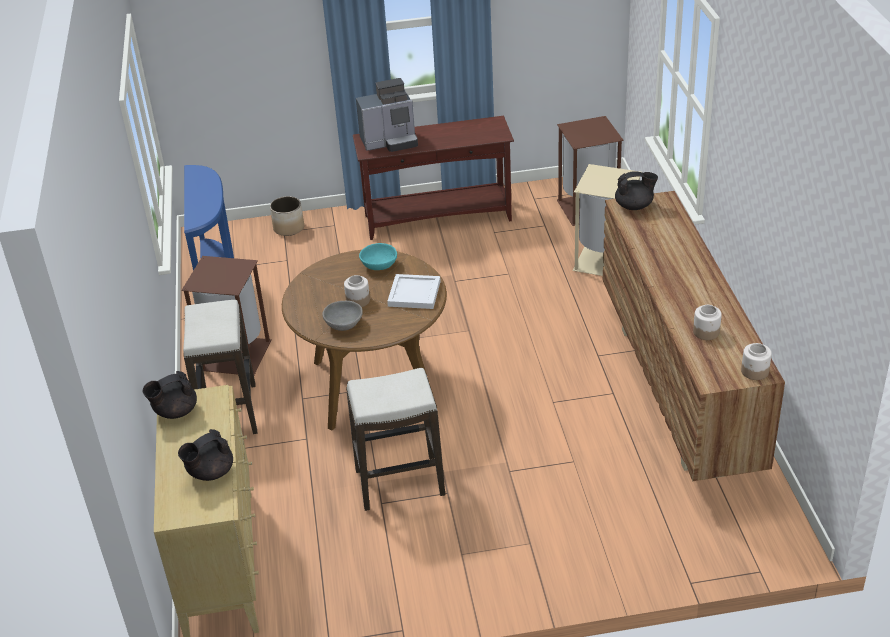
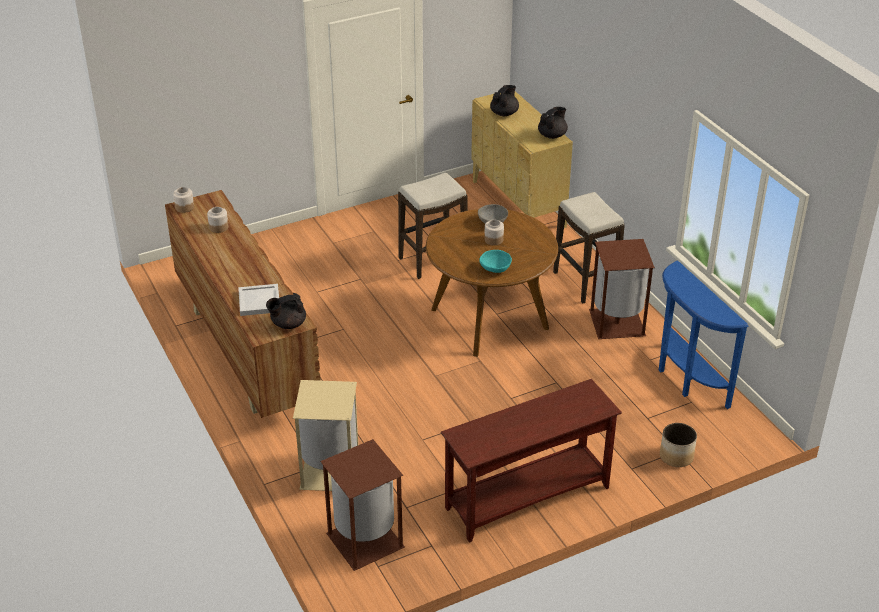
camera: 160 degrees right, 0 degrees up
coffee machine [356,78,418,152] -> none
white tray [387,274,441,309] -> white tray moved to [238,284,279,316]

